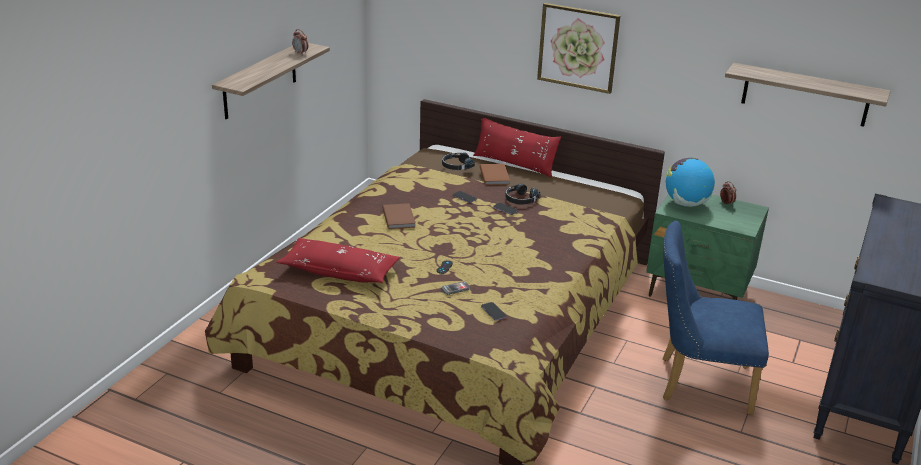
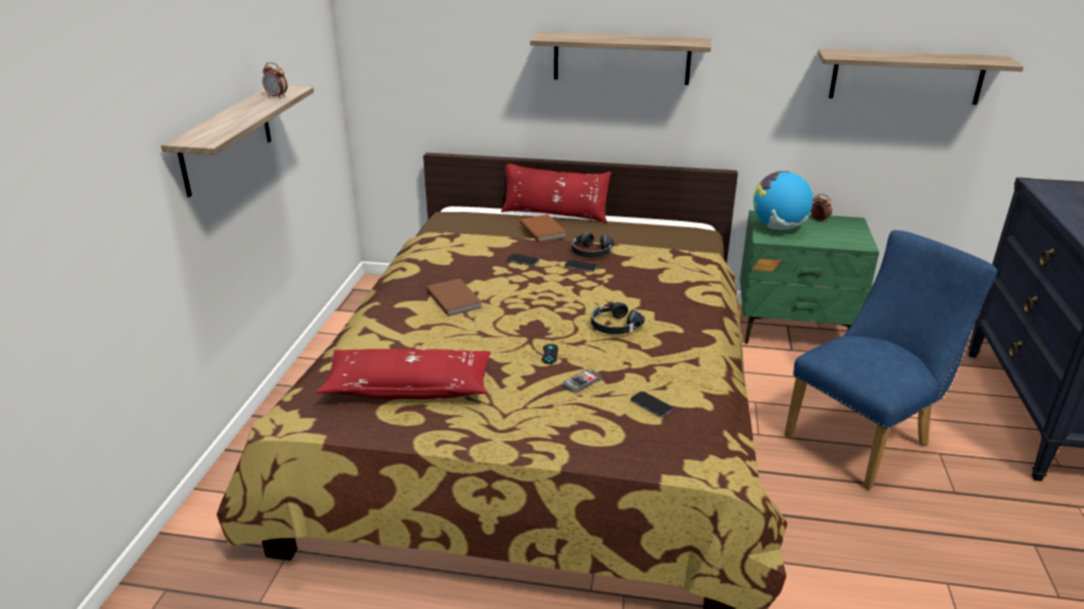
camera: 15 degrees left, 0 degrees up
black headphones [442,152,475,170] -> black headphones moved to [591,302,645,335]
picture [537,3,620,94] -> shelf [530,32,711,85]
blue chair [663,221,769,415] -> blue chair turned 150 degrees clockwise [784,230,997,490]

